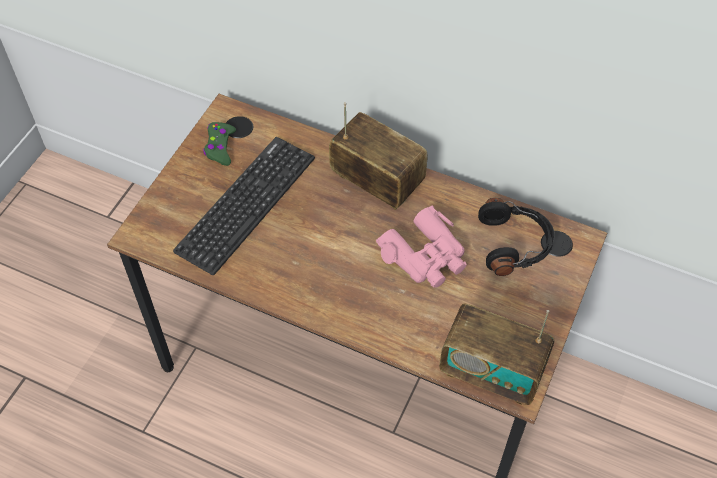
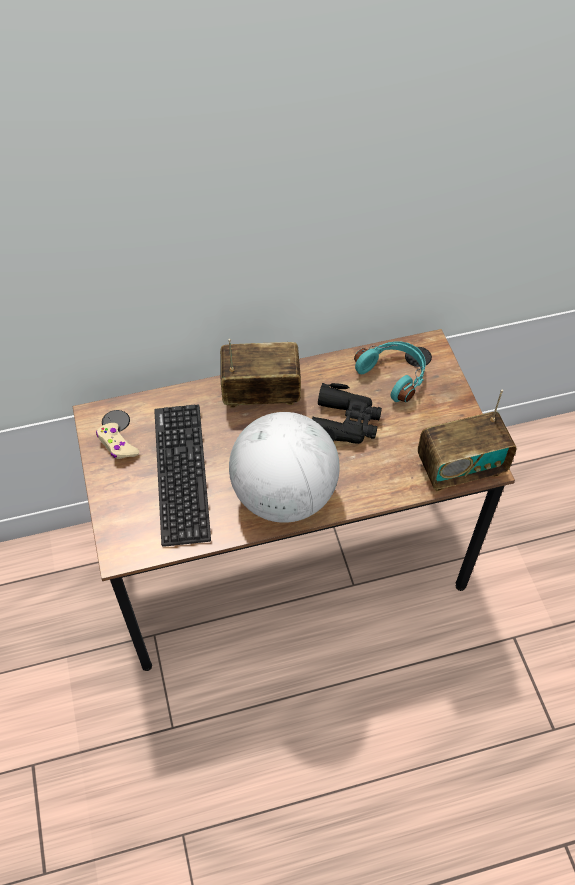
camera: 40 degrees left, 0 degrees up
green game controller [203,122,236,166] -> beige game controller [96,423,139,459]
pink binoculars [376,206,467,288] -> black binoculars [312,383,382,444]
black headphones [478,198,555,276] -> turquoise headphones [354,341,426,402]
none -> globe [229,412,340,523]

